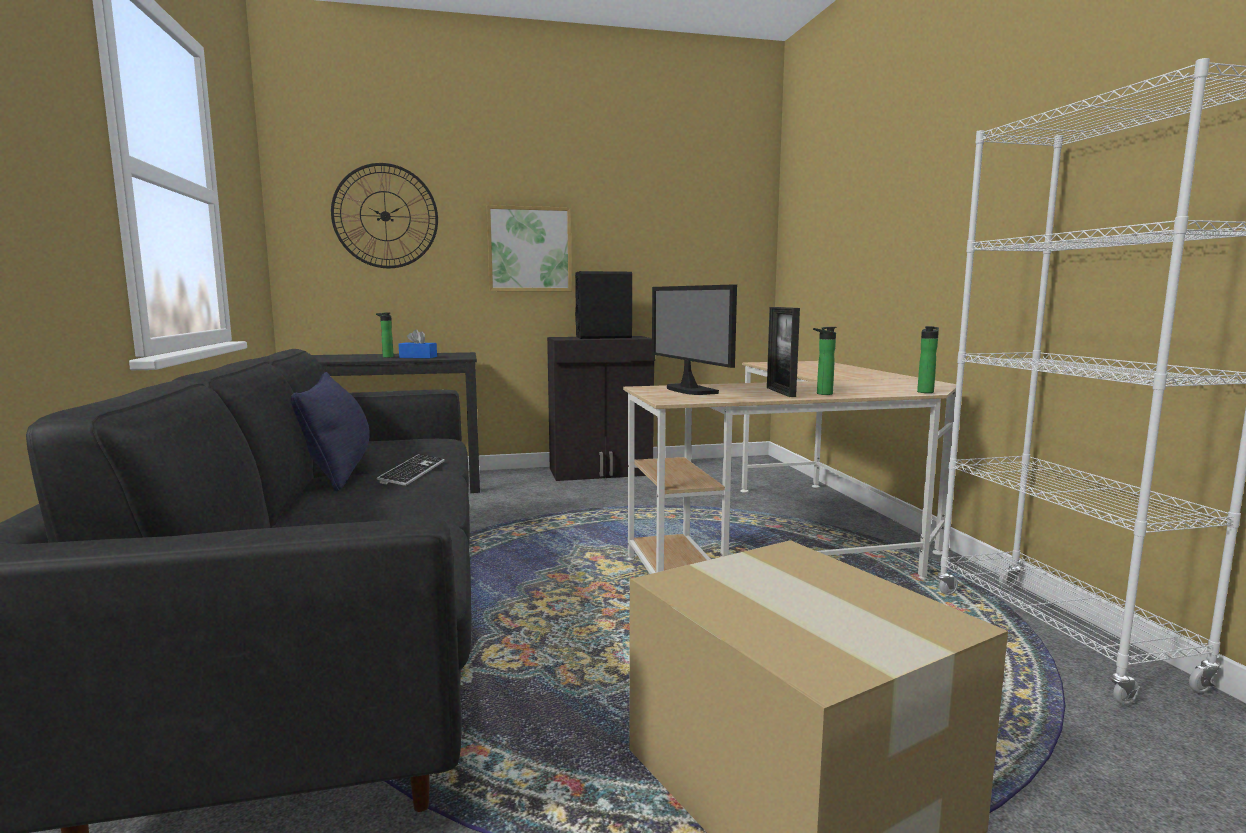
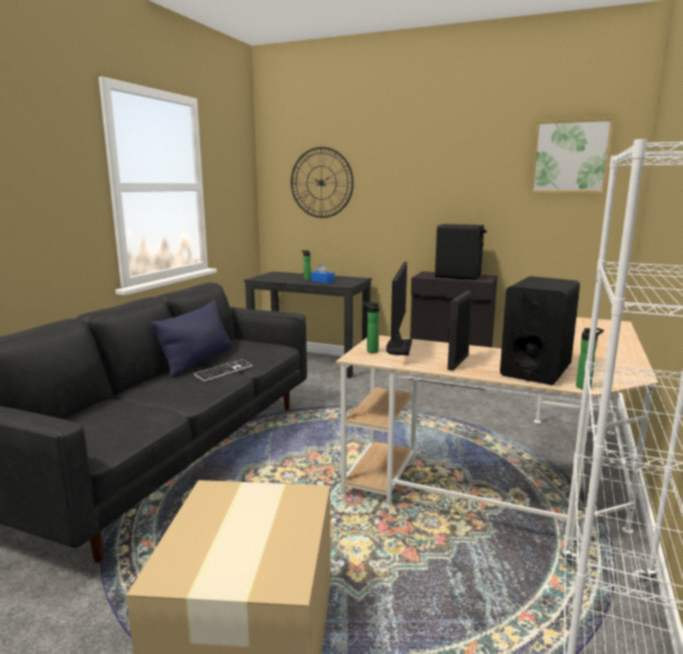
camera: 35 degrees right, 5 degrees up
picture [487,205,572,291] -> picture moved to [530,118,614,193]
bottle [813,327,837,395] -> bottle moved to [363,302,379,353]
none -> black speaker [500,276,580,385]

